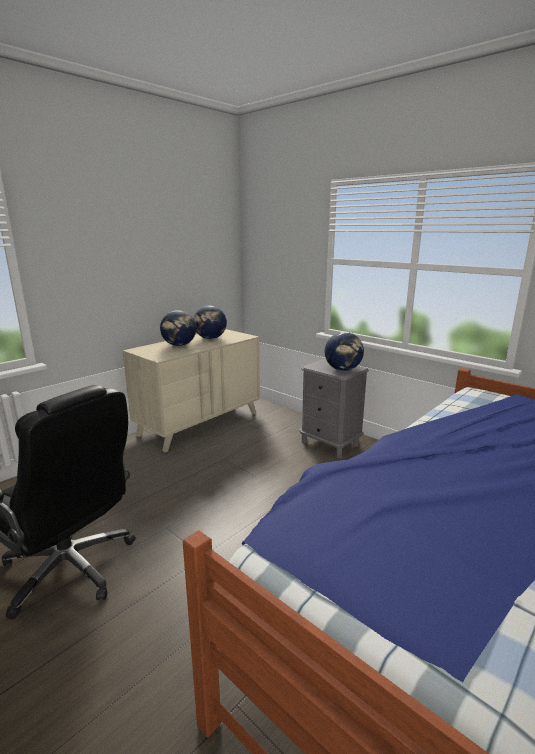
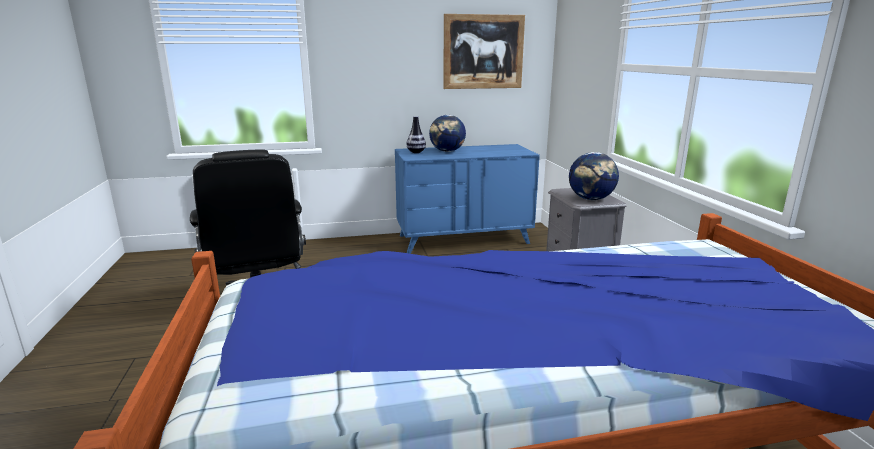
camera: 35 degrees right, 0 degrees up
beige dresser [123,329,260,452] -> blue dresser [395,144,540,254]
globe [193,306,227,339] -> none
none -> vase [407,116,426,153]
none -> picture [443,14,525,89]

